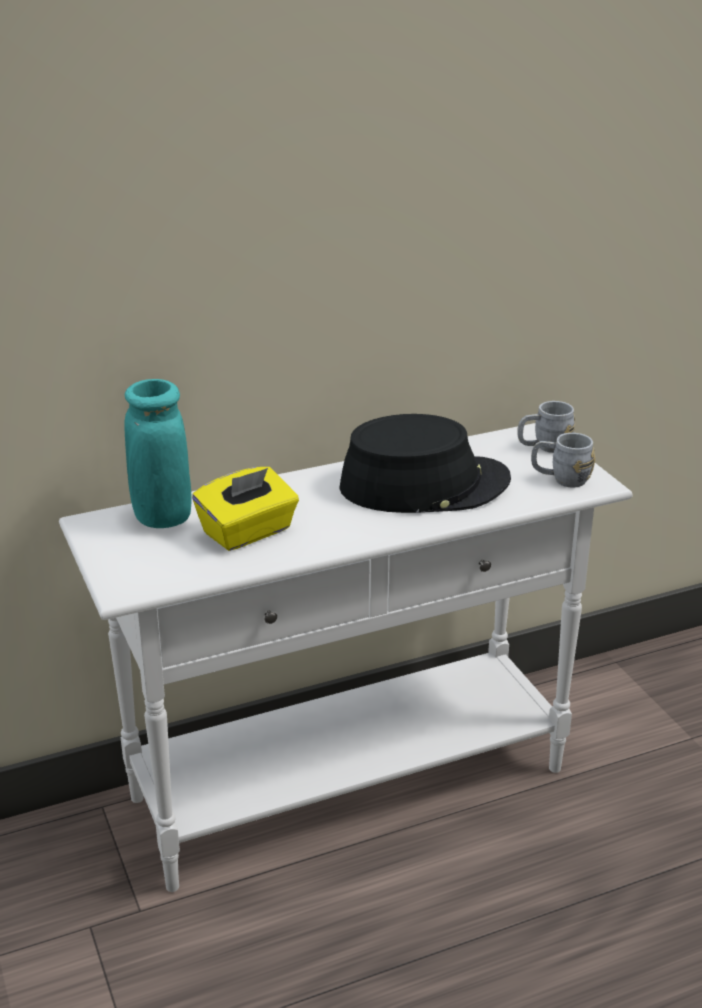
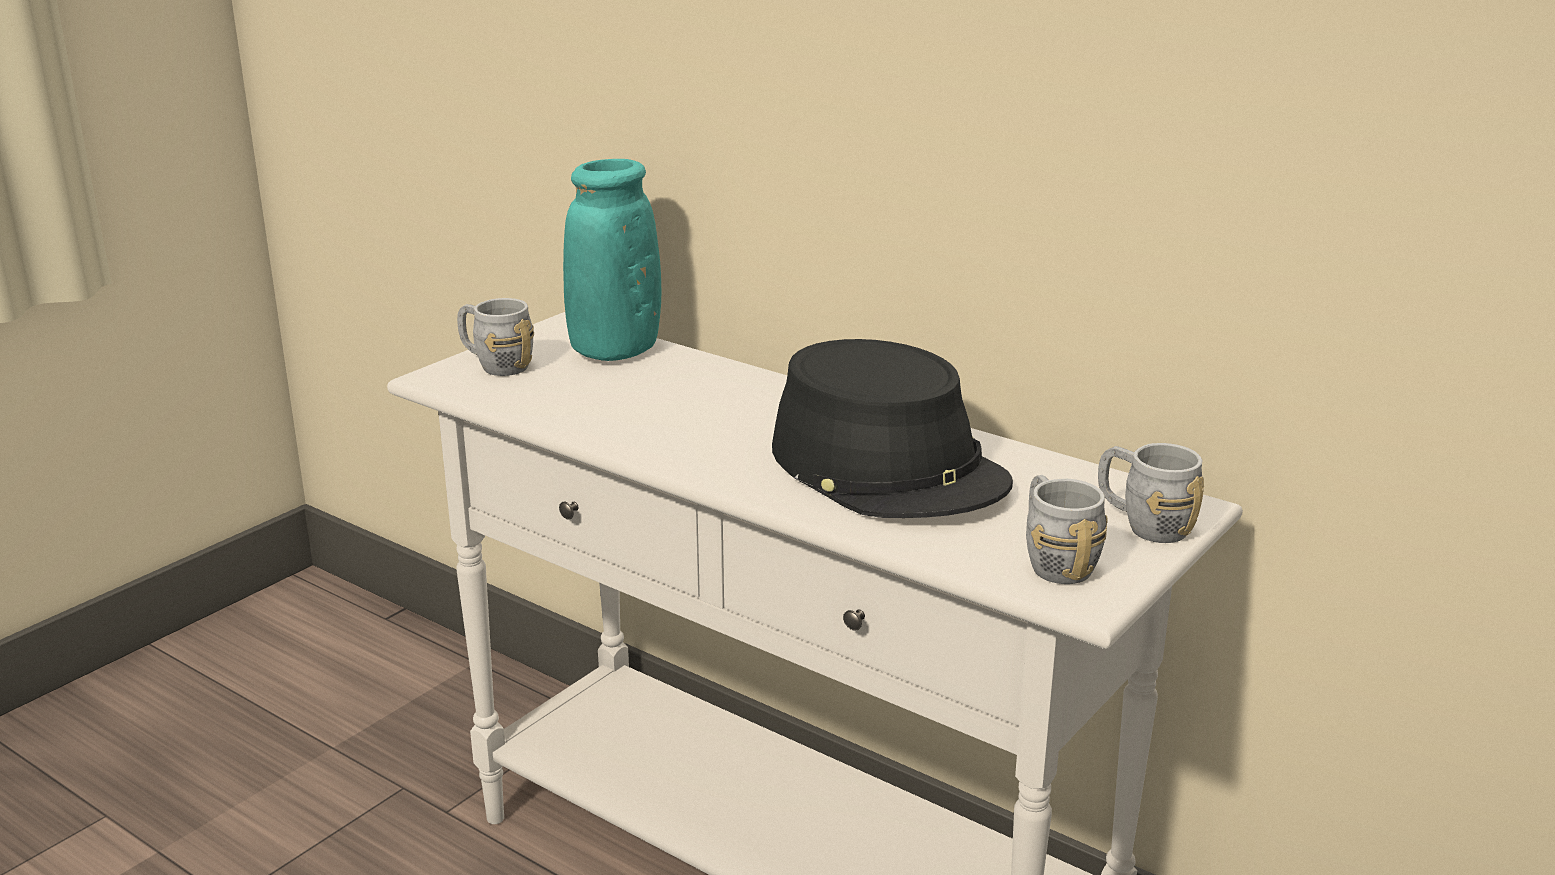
camera: 60 degrees right, 5 degrees down
yellow tissue box [192,467,299,551] -> none
none -> grey mug [457,298,534,376]

